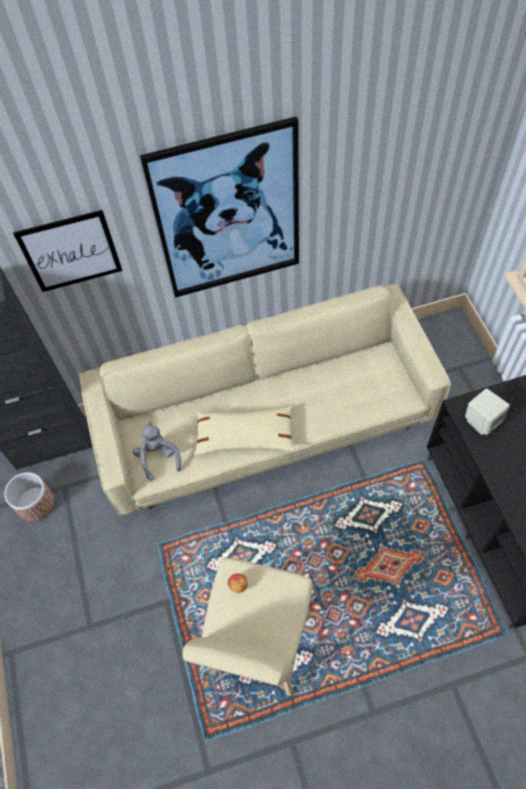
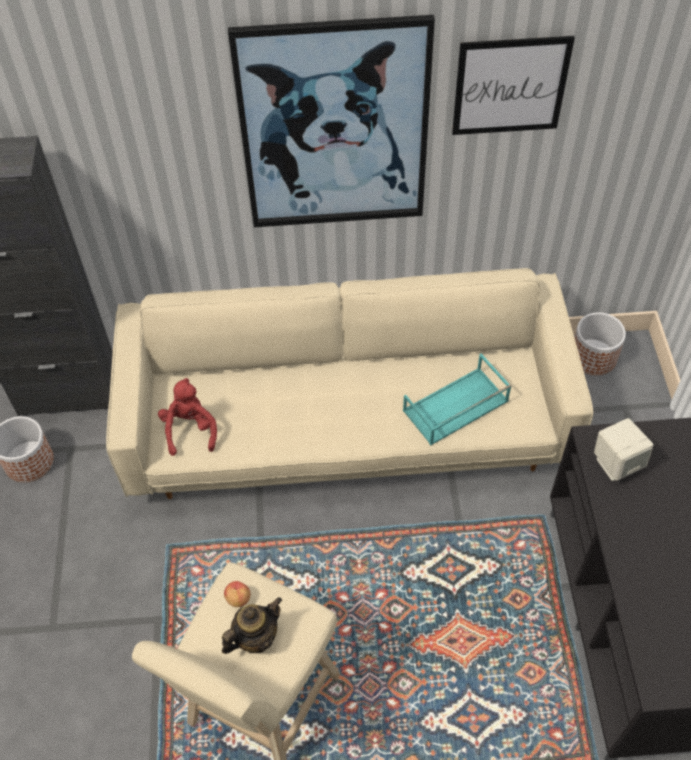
camera: 10 degrees right, 5 degrees down
picture [13,210,122,292] -> picture moved to [452,36,575,135]
grey plush toy [133,422,181,481] -> red plush toy [158,378,217,456]
beige pillow [194,406,295,455] -> none
none -> teapot [222,597,282,654]
none -> turquoise tray [403,353,511,445]
none -> planter [574,312,626,375]

